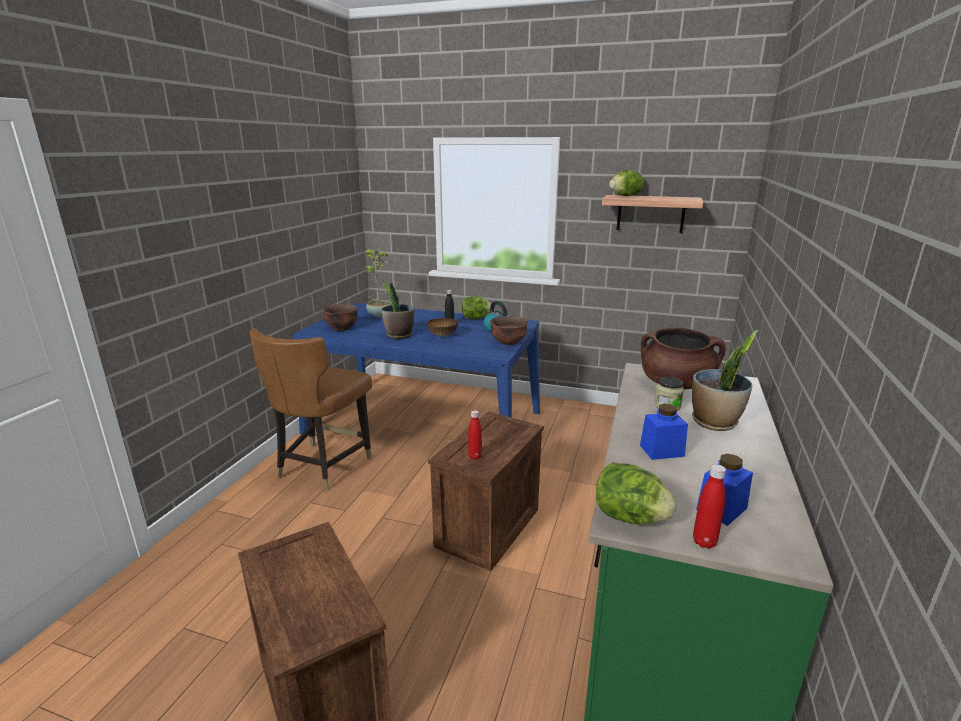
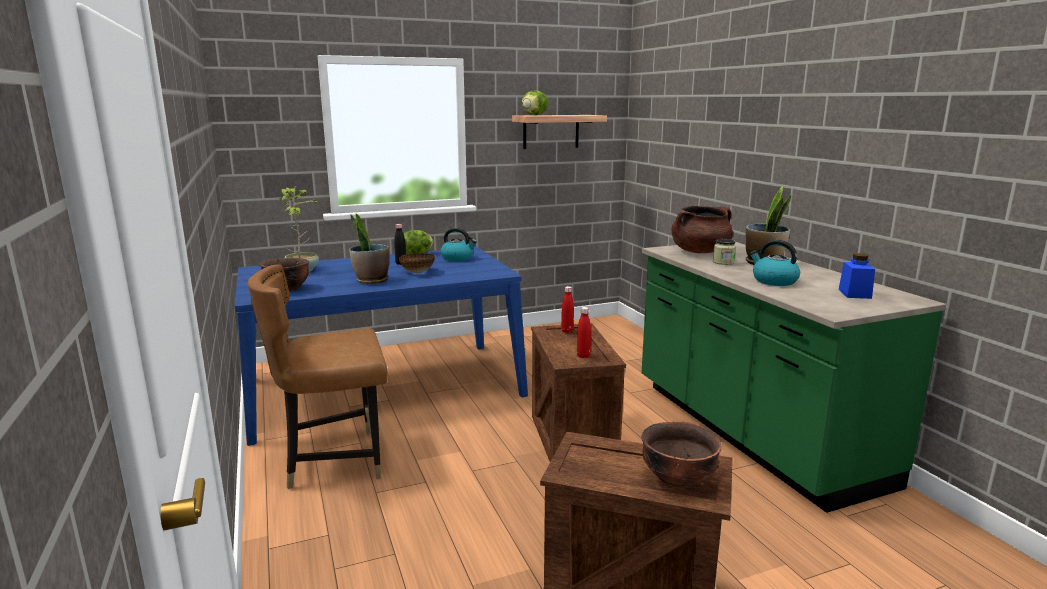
camera: 40 degrees left, 5 degrees down
brown chair [250,328,372,491] -> brown chair turned 90 degrees clockwise [248,264,388,489]
brown bowl [490,316,528,345] -> brown bowl moved to [641,421,722,487]
lettuce [596,463,677,524] -> none
blue jar [640,404,688,460] -> kettle [749,240,800,286]
red bottle [693,464,726,549] -> red bottle moved to [561,286,574,333]

